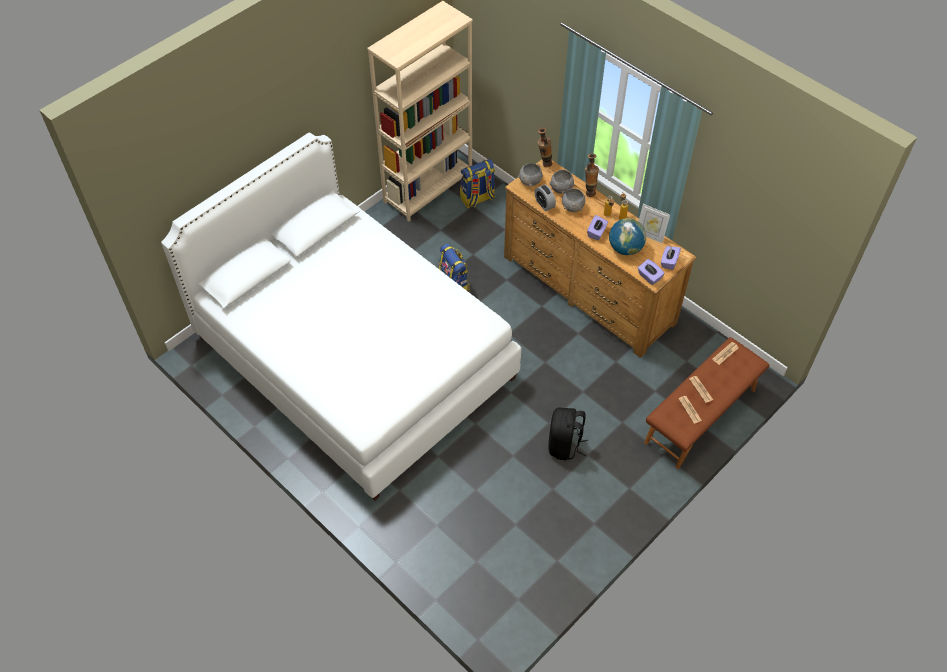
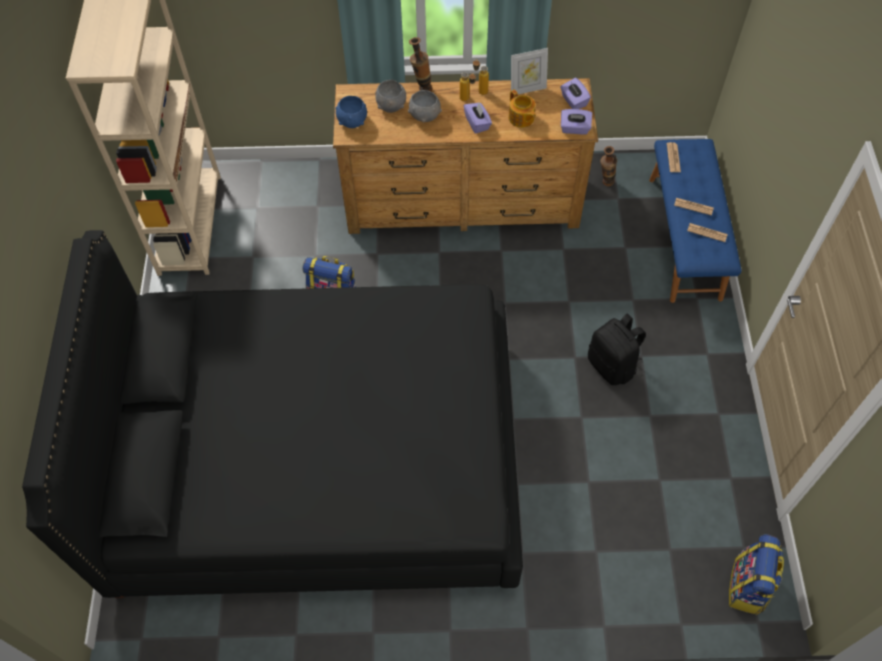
camera: 45 degrees left, 5 degrees up
white bed [161,133,521,500] -> black bed [22,230,523,598]
backpack [460,159,495,208] -> backpack moved to [729,534,784,615]
grey bowl [518,163,543,187] -> blue bowl [335,96,367,128]
alarm clock [535,185,556,211] -> none
vase [537,128,552,167] -> vase moved to [600,146,617,186]
globe [609,218,646,255] -> teapot [509,90,536,128]
brown bench [644,337,769,469] -> blue bench [649,139,742,303]

